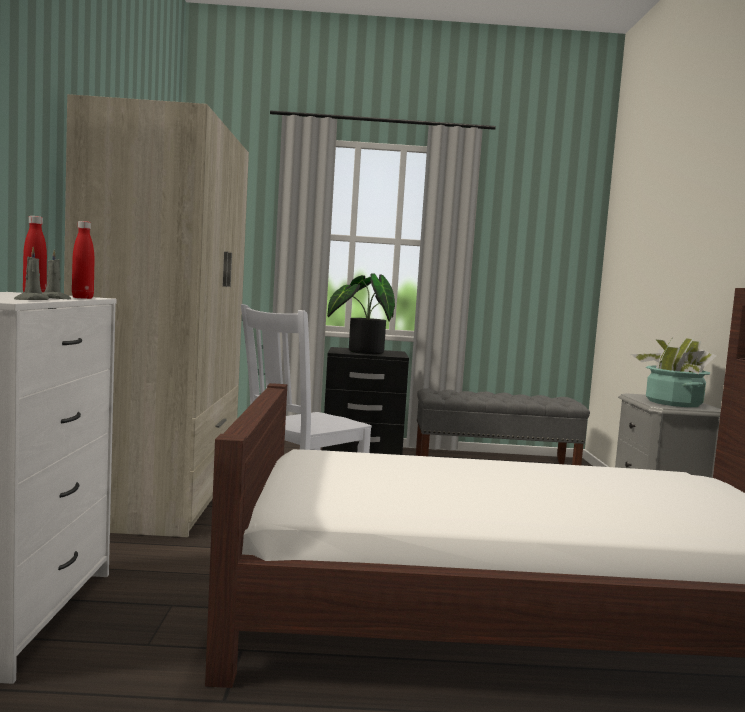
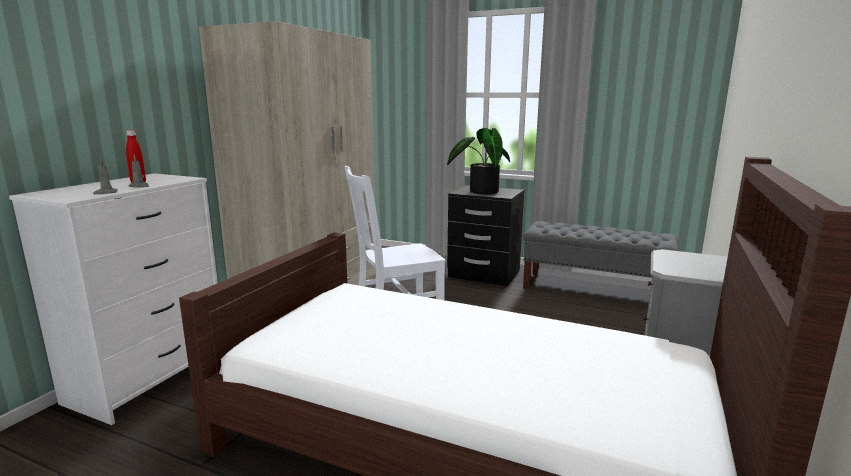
camera: 25 degrees right, 10 degrees up
red bottle [72,221,94,299] -> none
potted plant [631,337,717,407] -> none

